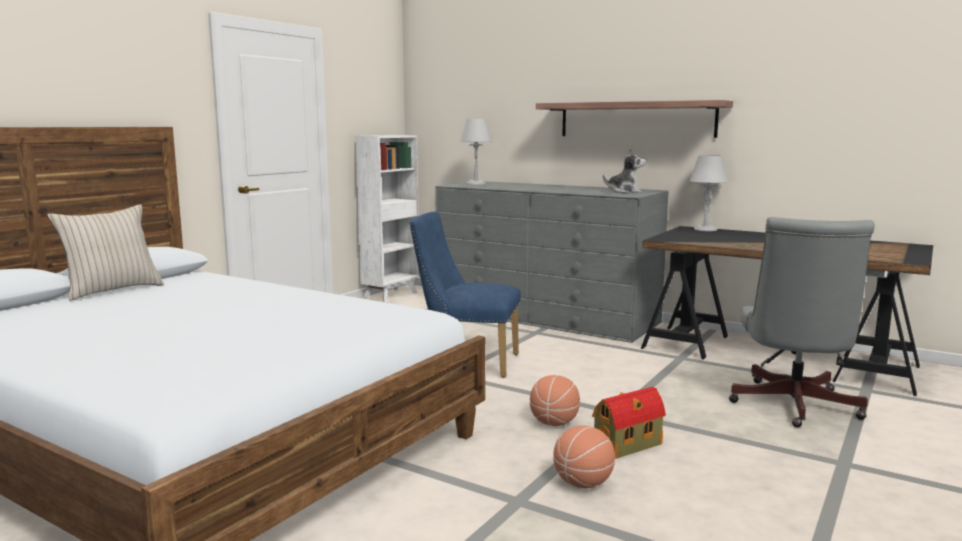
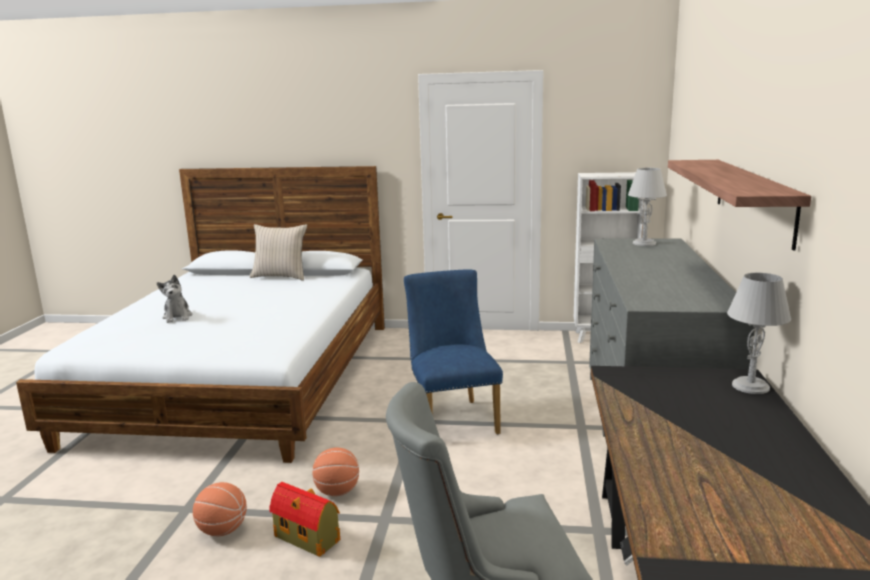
camera: 65 degrees right, 5 degrees up
plush toy [603,148,646,193] -> plush toy moved to [157,275,192,323]

